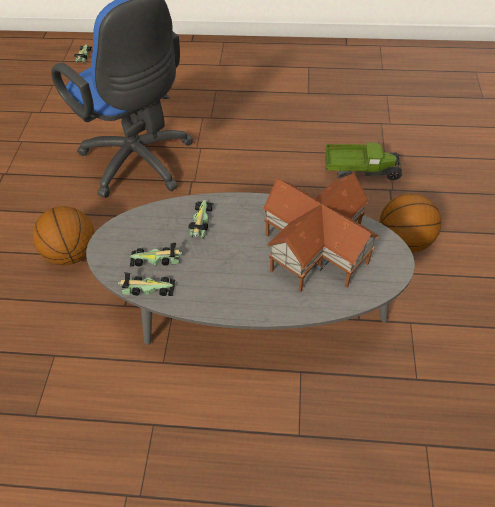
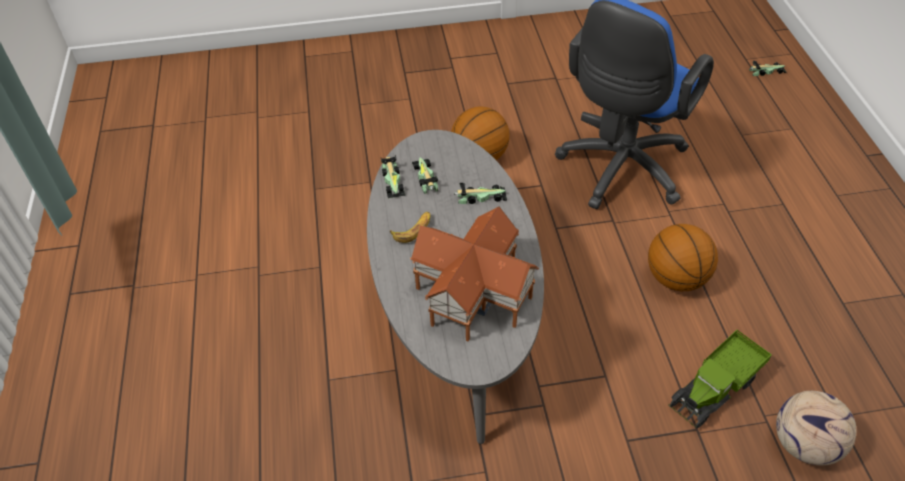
camera: 75 degrees right, 5 degrees down
toy truck [325,142,403,180] -> toy truck turned 60 degrees clockwise [668,330,772,428]
basketball [379,194,441,253] -> basketball moved to [648,224,718,291]
none -> banana [390,212,430,243]
none -> football [776,391,856,465]

